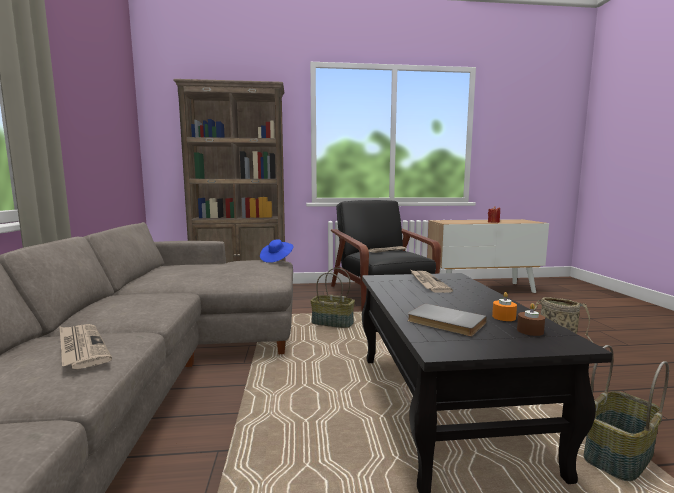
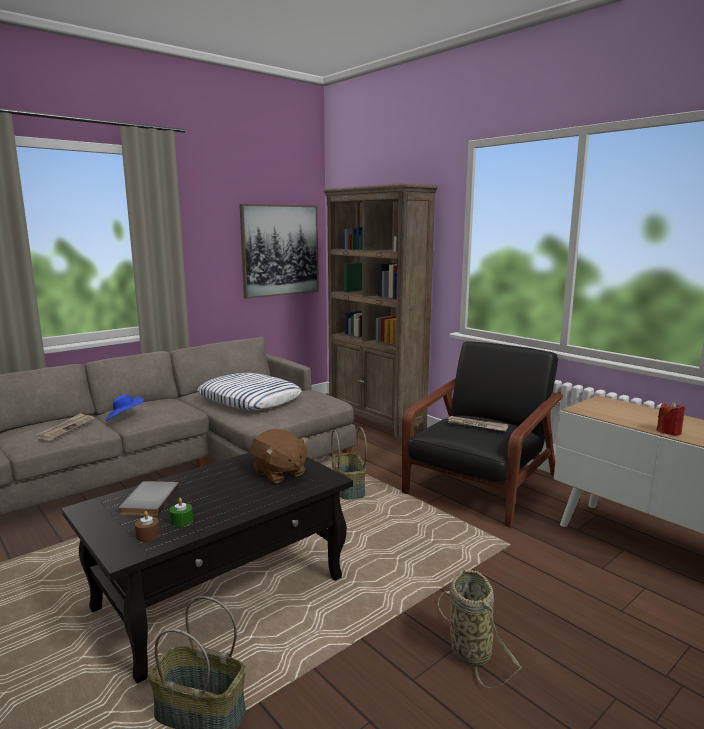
camera: 55 degrees right, 5 degrees up
blue hat [260,239,293,263] -> blue hat moved to [105,394,144,421]
newspaper [411,270,453,293] -> brown plush toy [251,429,309,483]
orange candle [492,292,517,321] -> green candle [170,498,193,527]
none -> pillow [197,373,301,410]
none -> picture [239,204,319,299]

